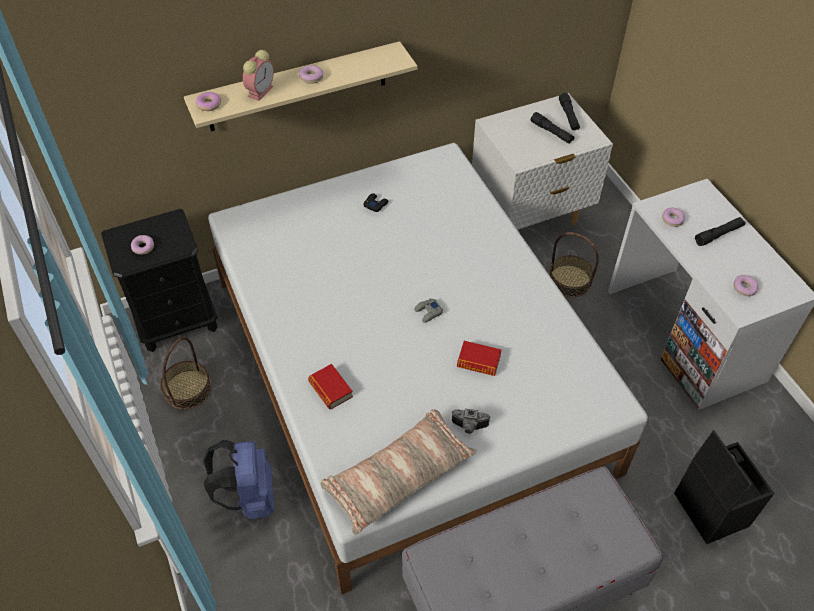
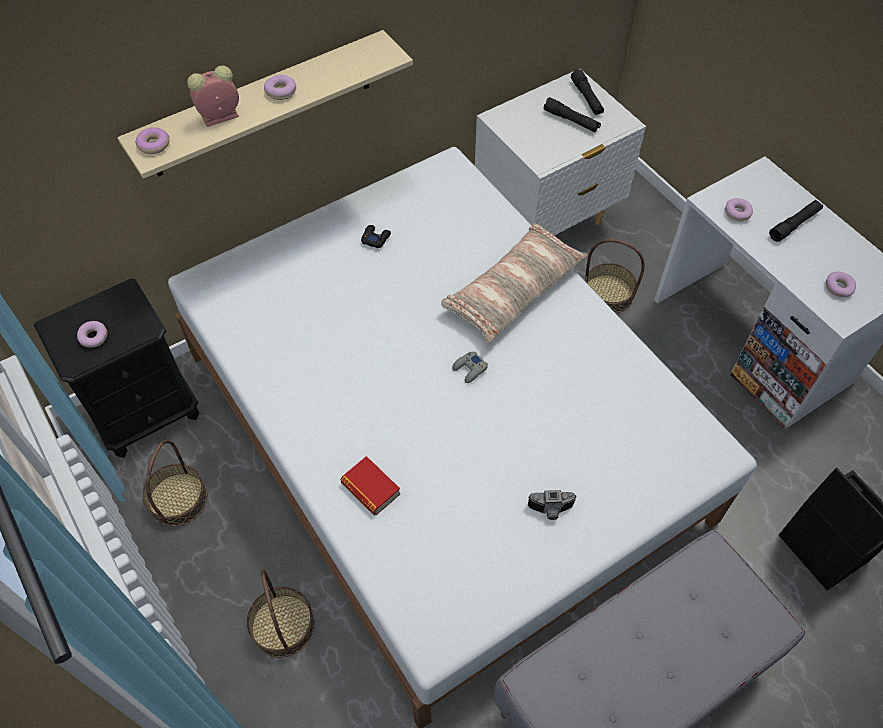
camera: 10 degrees left, 5 degrees up
blue backpack [203,440,274,520] -> basket [247,570,315,658]
alarm clock [243,50,274,101] -> alarm clock turned 135 degrees counterclockwise [187,66,239,127]
pillow [320,409,476,535] -> pillow moved to [441,223,587,343]
book [457,341,502,376] -> none

